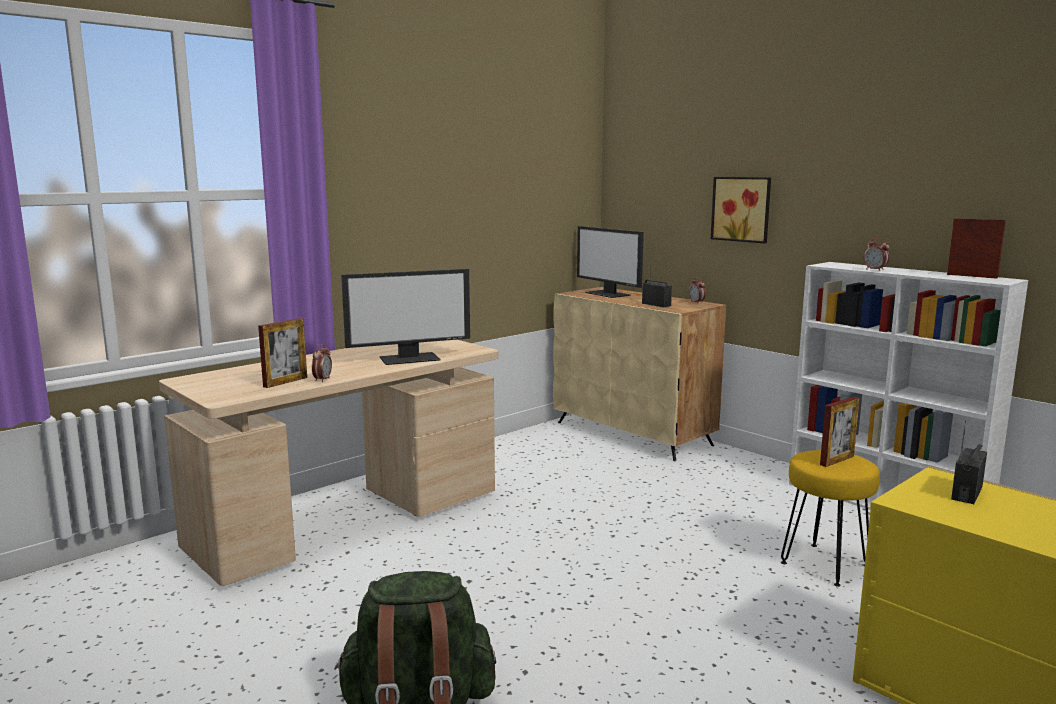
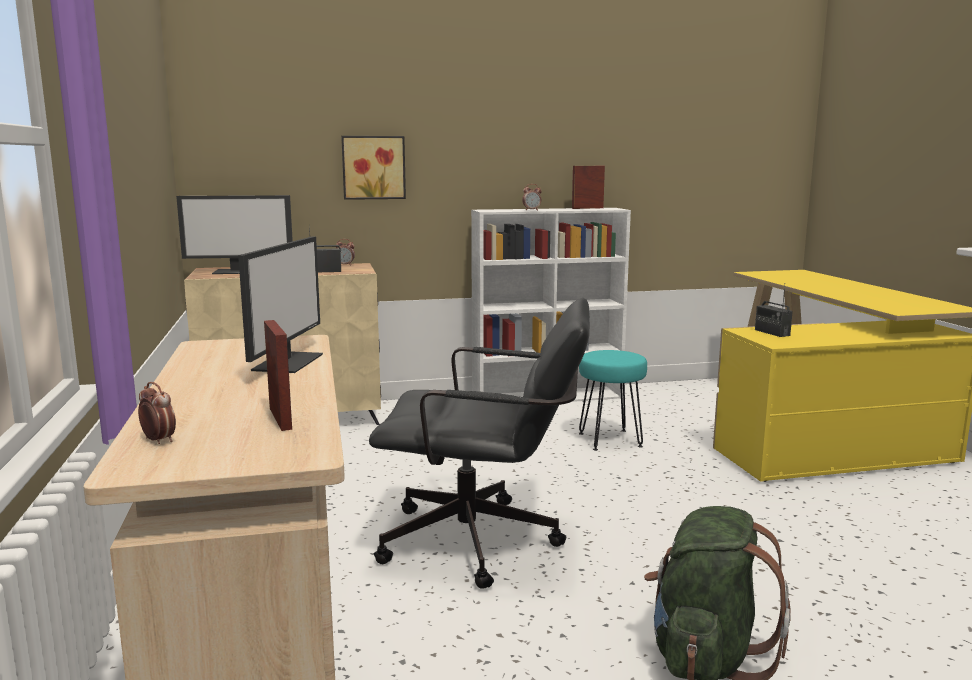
camera: 60 degrees left, 0 degrees up
alarm clock [312,344,332,382] -> alarm clock moved to [138,382,176,444]
yellow stool [781,450,880,587] -> turquoise stool [579,350,647,451]
picture frame [820,397,860,467] -> none
none -> black office chair [369,298,590,589]

